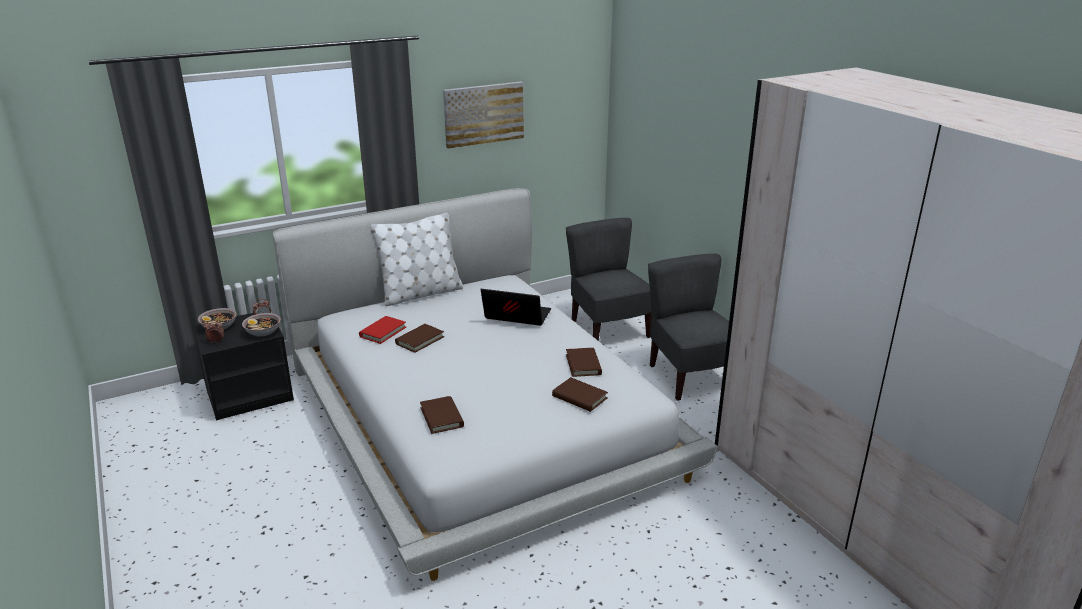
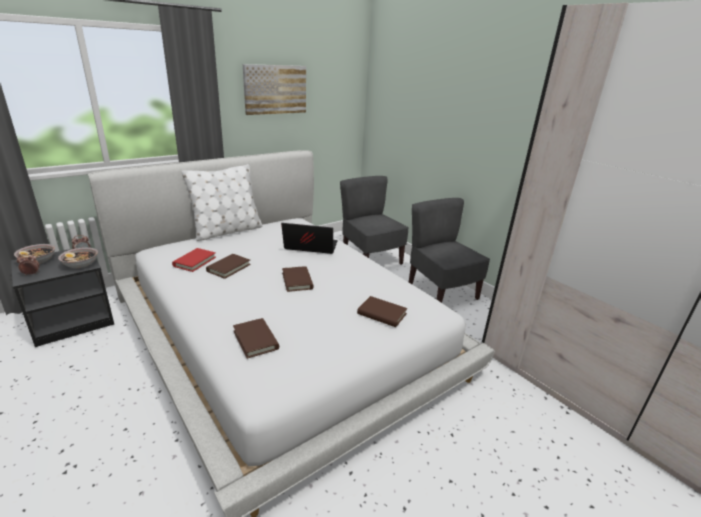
camera: 10 degrees left, 0 degrees up
brown book [566,348,602,377] -> brown book moved to [282,266,314,292]

